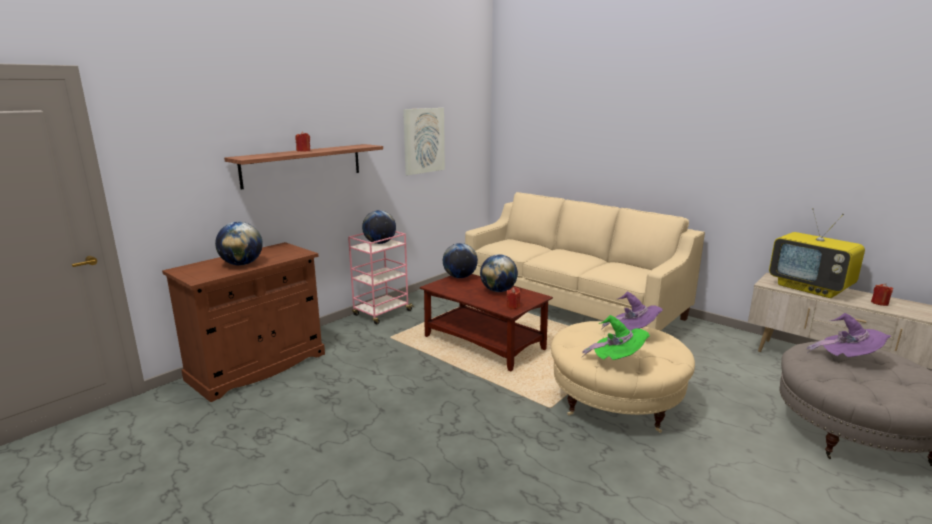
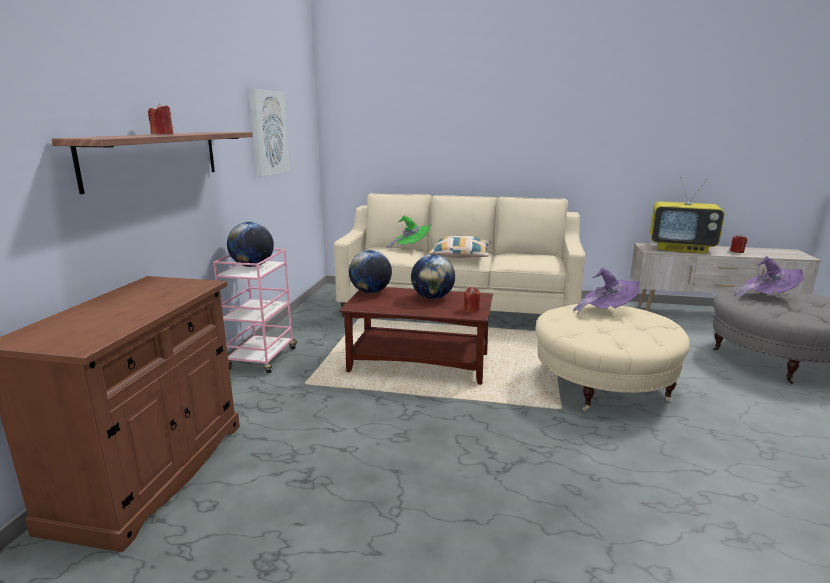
camera: 30 degrees left, 0 degrees up
globe [215,222,263,266] -> none
green hat [581,315,650,360] -> green hat moved to [387,215,432,250]
none -> pillow [428,236,491,258]

